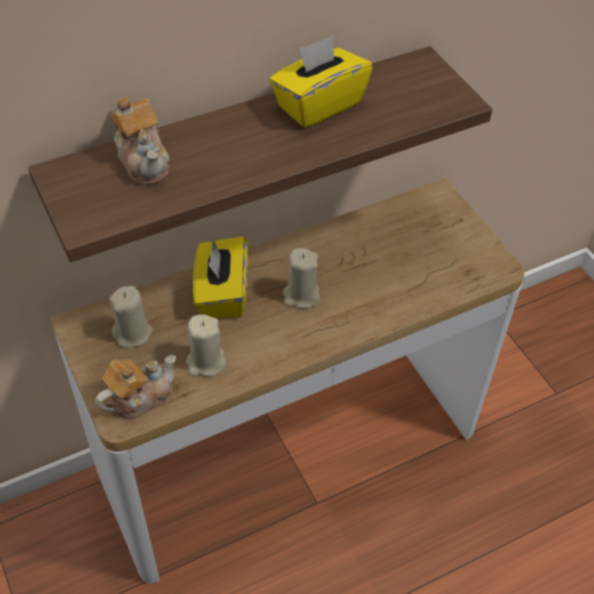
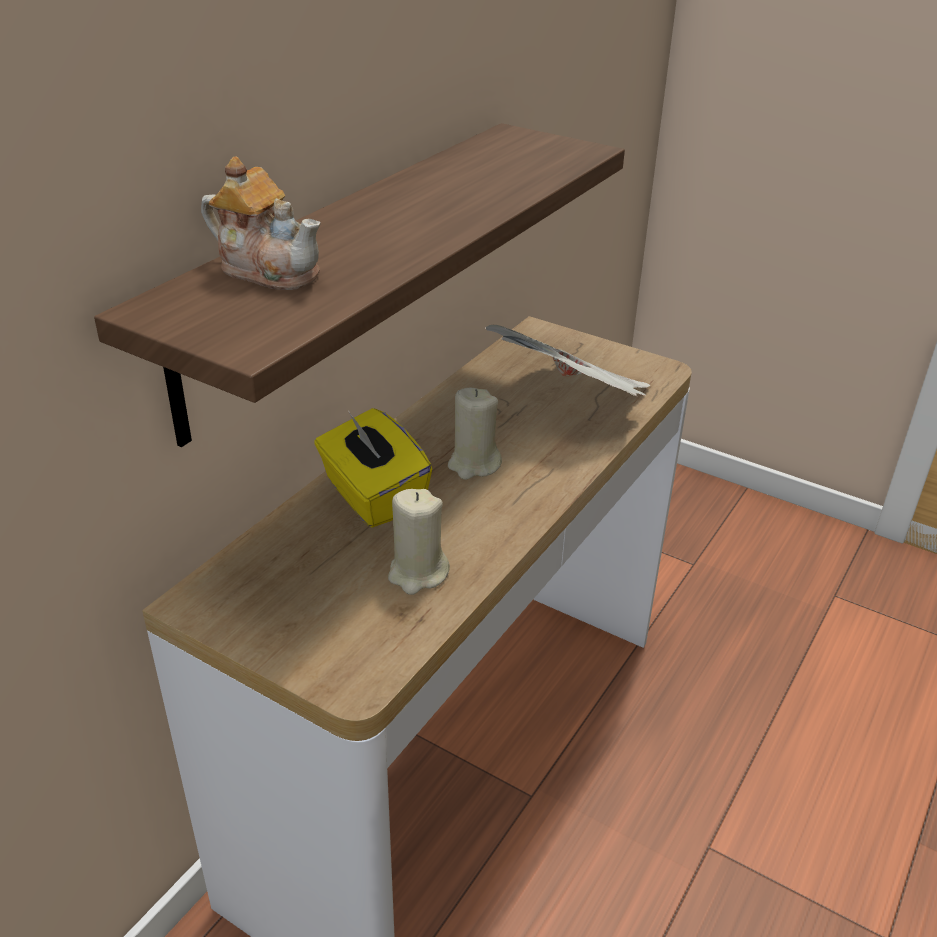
camera: 30 degrees left, 15 degrees down
teapot [95,355,176,419] -> none
beige candle [109,286,153,348] -> none
yellow tissue box [269,35,373,128] -> none
none -> newspaper [485,325,651,396]

